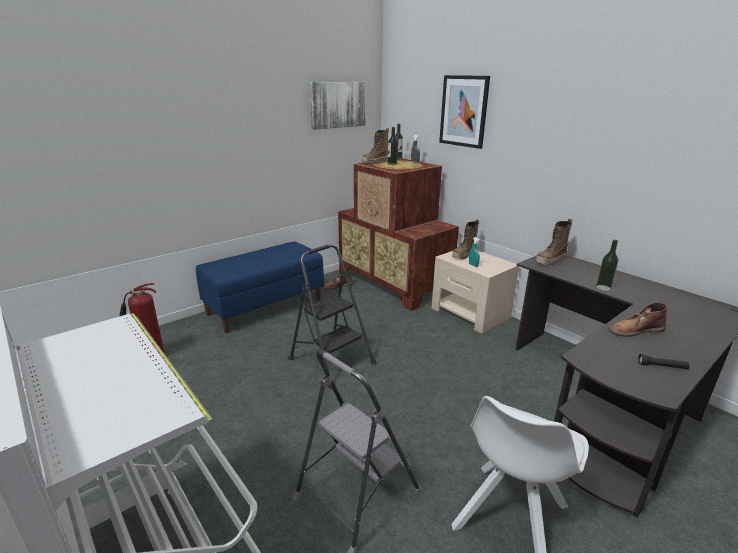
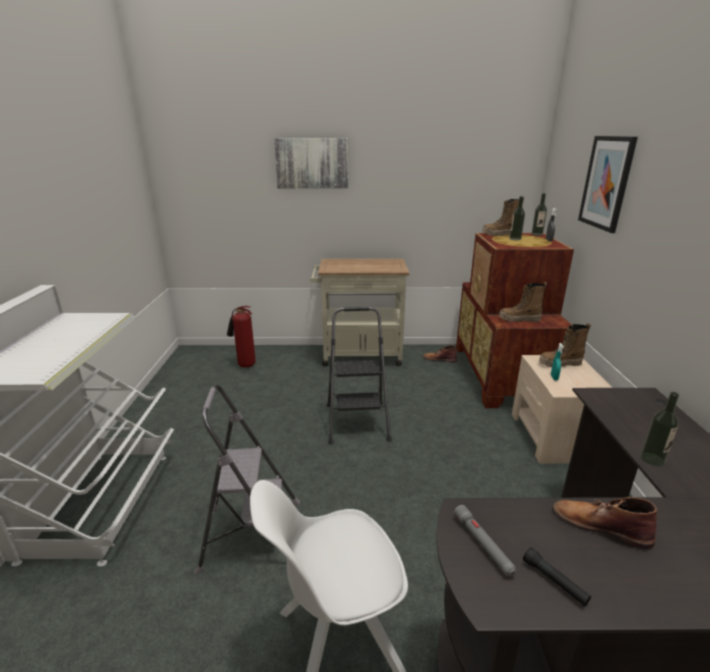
camera: 40 degrees right, 0 degrees up
blue bench [196,241,324,333] -> beige cart [310,259,409,367]
picture [310,82,366,130] -> picture moved to [274,138,349,188]
boot [536,219,572,265] -> boot moved to [499,282,547,322]
none -> grey flashlight [454,505,516,576]

